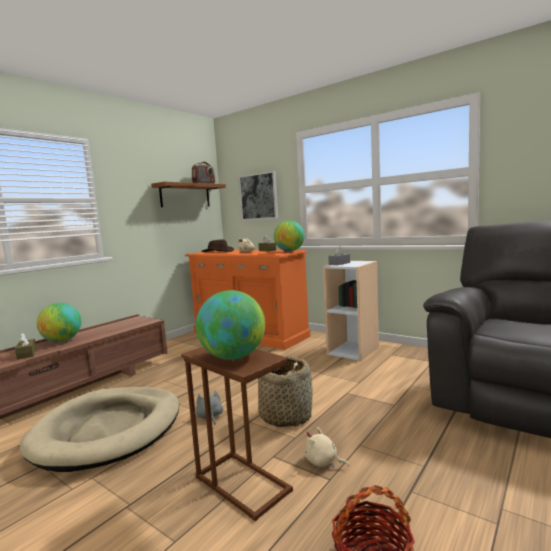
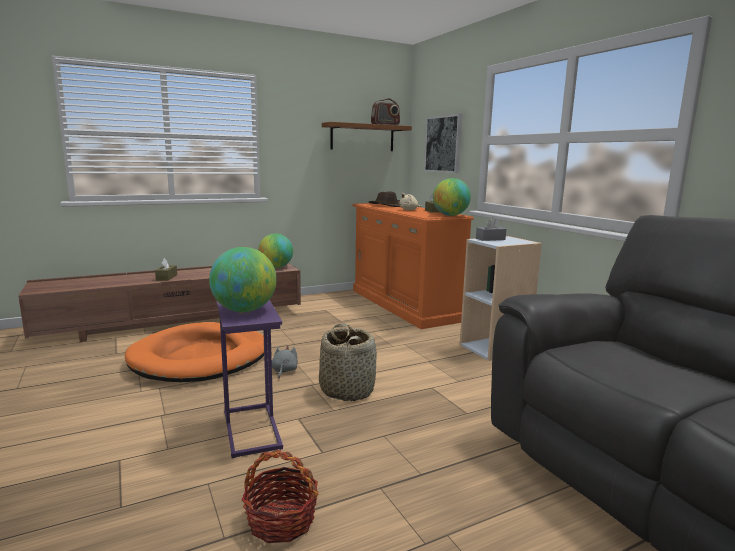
camera: 25 degrees right, 5 degrees up
beige dog bed [19,387,179,472] -> orange dog bed [125,322,268,382]
globe [37,303,82,342] -> globe moved to [258,233,293,268]
brown side table [181,347,293,522] -> purple side table [216,300,283,458]
beige plush toy [305,427,349,468] -> none

